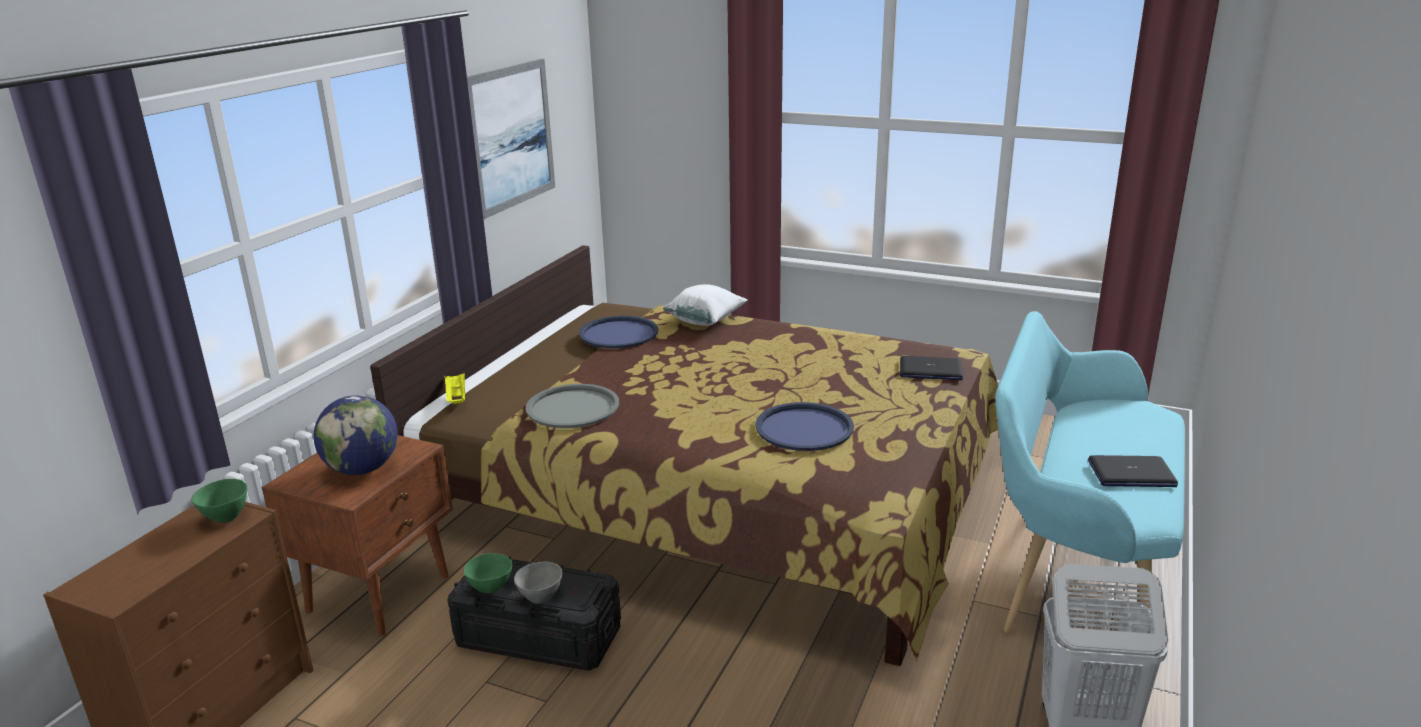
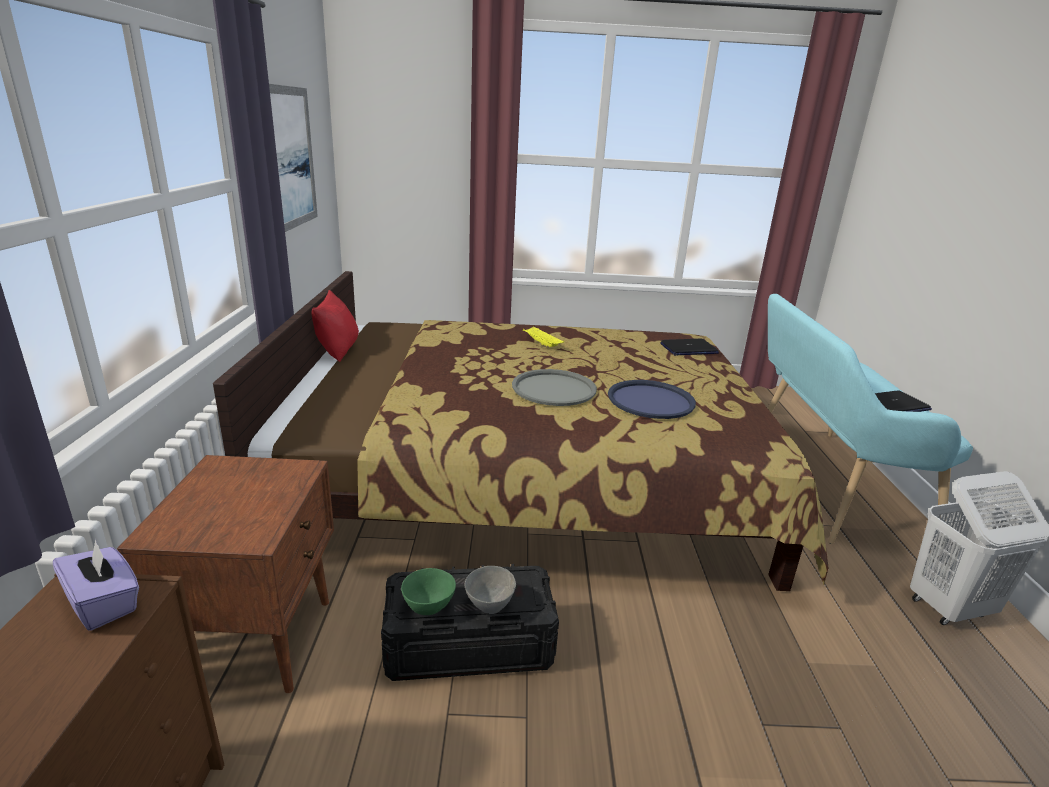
camera: 25 degrees left, 0 degrees up
green bowl [191,479,247,523] -> purple tissue box [53,539,139,631]
globe [313,395,398,475] -> none
yellow tray [444,372,465,404] -> yellow tray moved to [523,327,564,347]
grey tray [526,384,619,428] -> grey tray moved to [512,369,597,406]
blue tray [579,316,658,348] -> none
white pillow [663,284,748,326] -> none
none -> red pillow [312,290,359,362]

